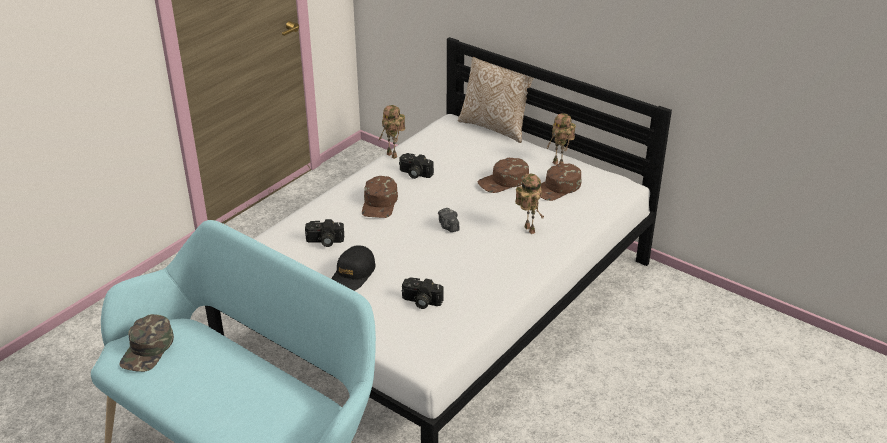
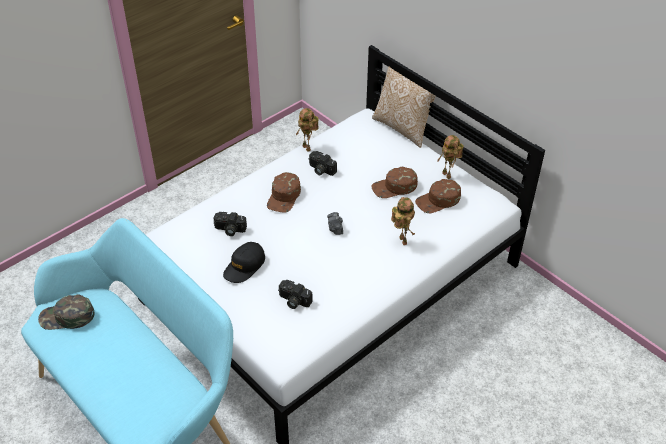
camera: 10 degrees right, 10 degrees up
green cap [120,314,174,372] -> green cap turned 60 degrees clockwise [38,294,95,330]

